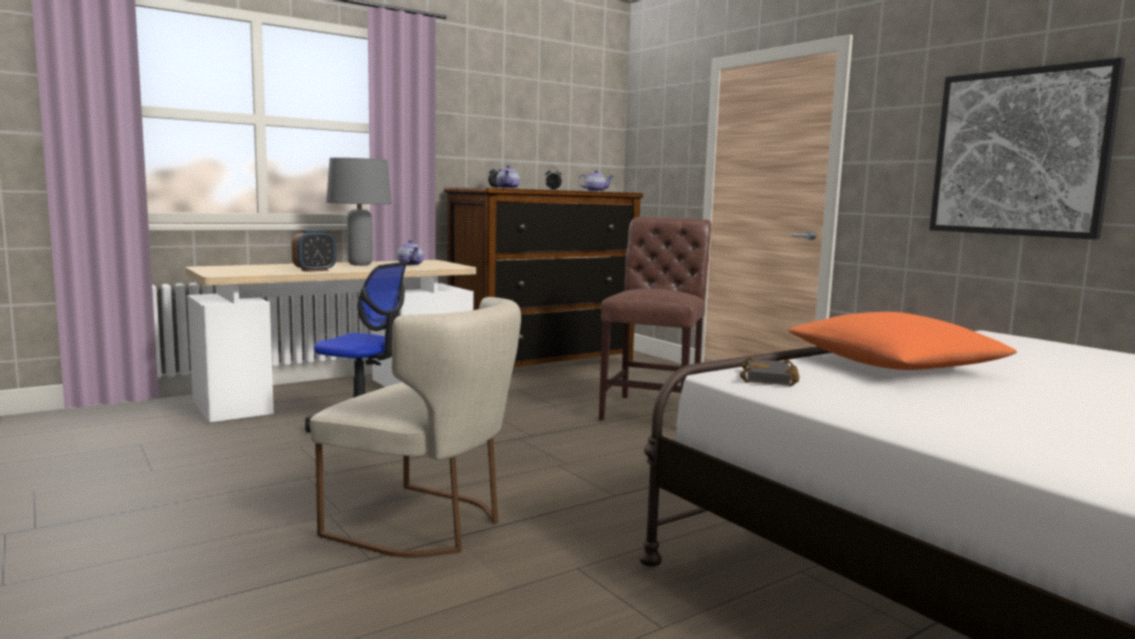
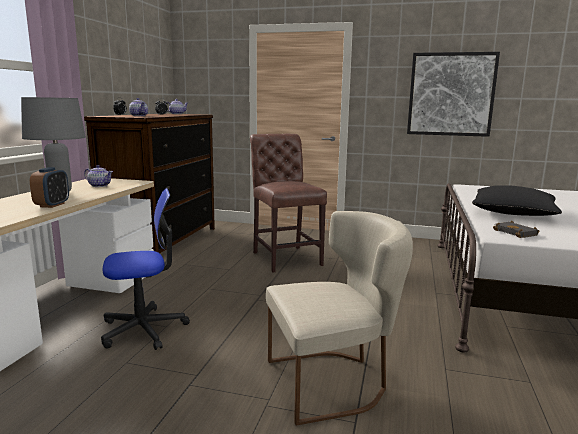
camera: 40 degrees left, 5 degrees up
orange pillow [788,312,1017,370] -> black pillow [472,185,562,216]

